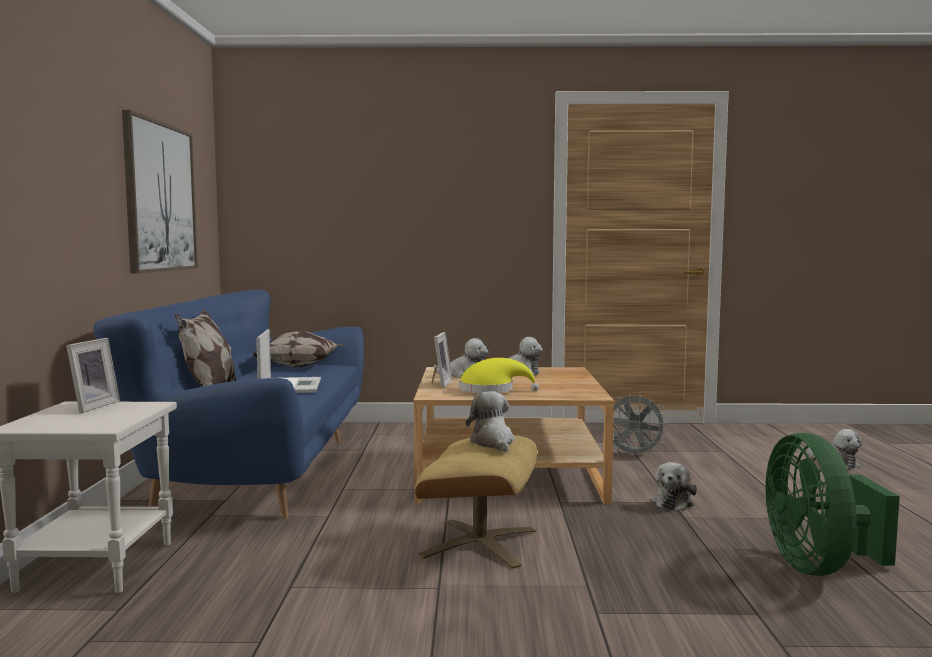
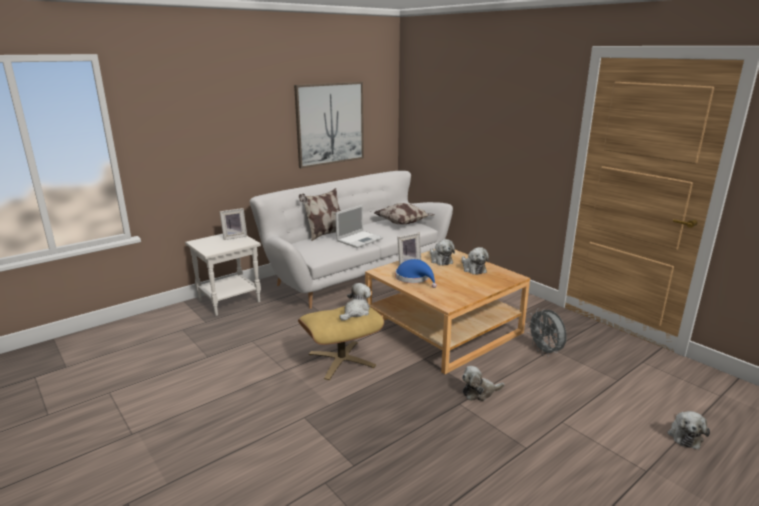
camera: 50 degrees right, 15 degrees up
blue sofa [94,289,364,519] -> white sofa [250,171,453,309]
yellow hat [459,358,539,394] -> blue hat [395,259,437,288]
green fan [766,433,900,576] -> none

